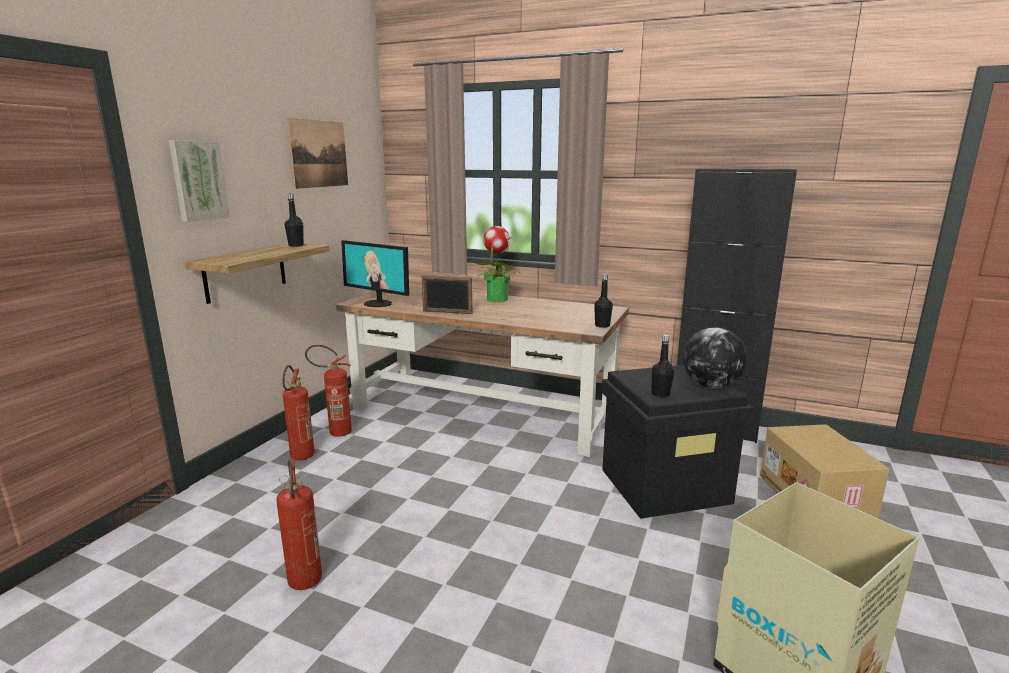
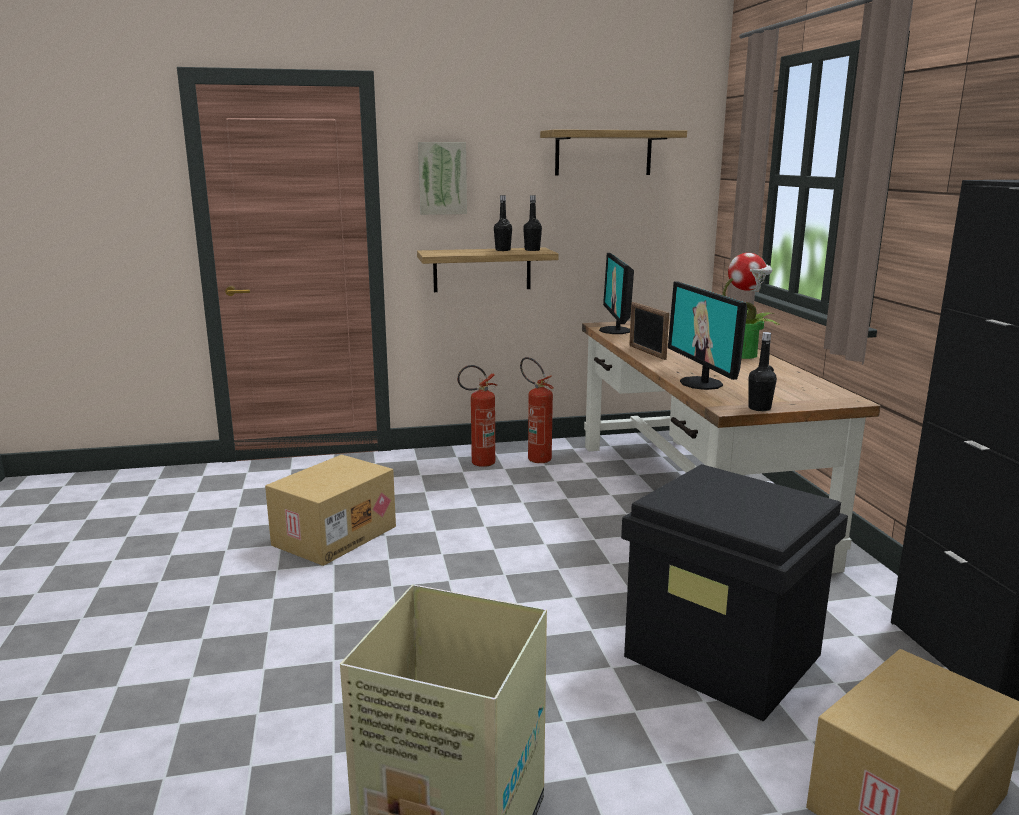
camera: 55 degrees right, 0 degrees up
fire extinguisher [276,460,322,590] -> cardboard box [265,455,396,566]
picture [287,118,348,189] -> shelf [540,129,687,176]
black bottle [651,334,674,398] -> black bottle moved to [494,195,512,251]
globe [683,328,747,389] -> none
none -> monitor [668,281,747,390]

